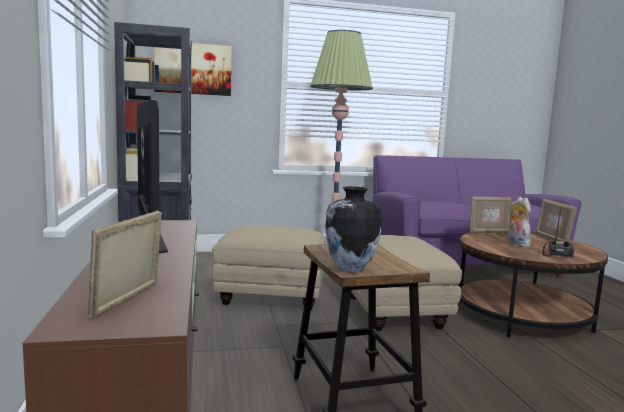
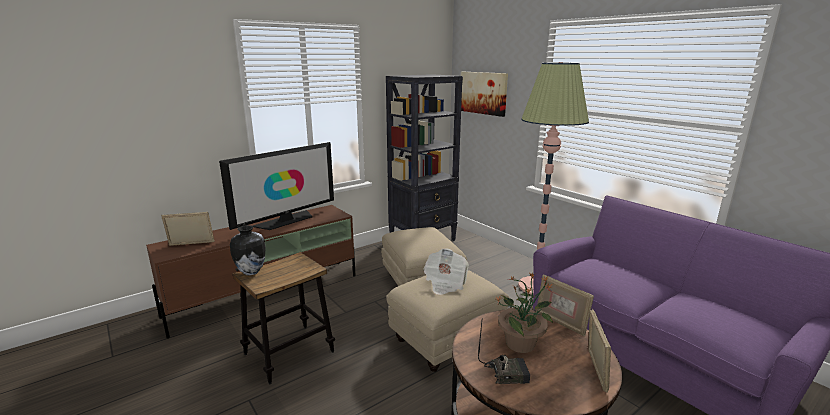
camera: 65 degrees right, 10 degrees up
plush toy [508,197,531,247] -> potted plant [494,273,553,353]
picture frame [536,199,577,242] -> picture frame turned 135 degrees clockwise [588,309,611,393]
none -> newspaper [423,248,469,295]

